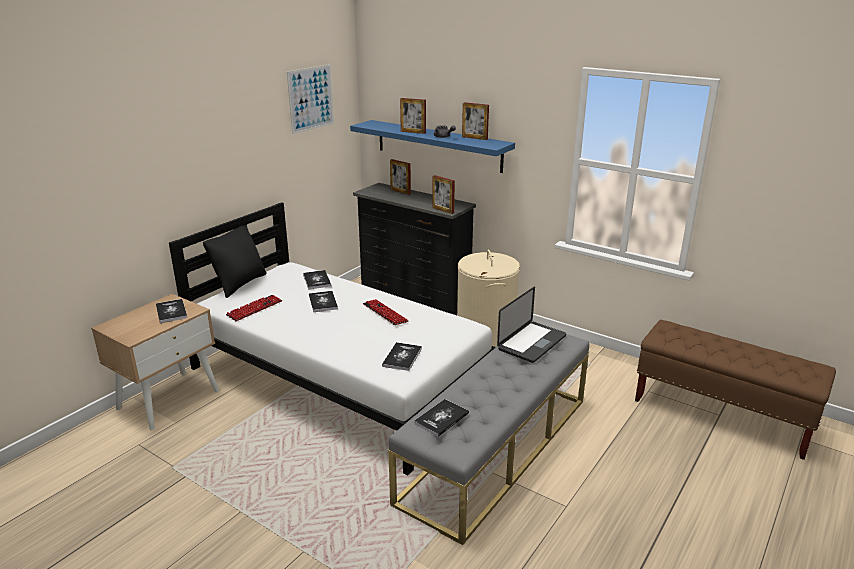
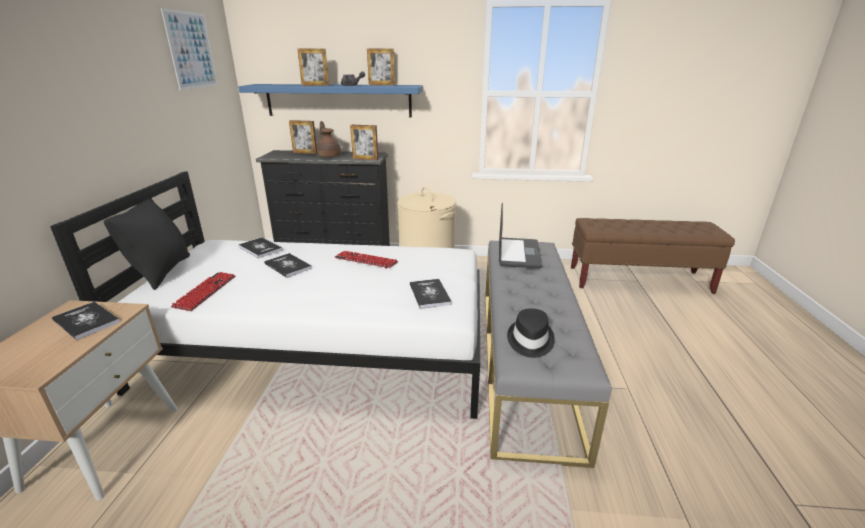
camera: 30 degrees left, 0 degrees up
book [414,399,469,437] -> black hat [507,308,555,358]
none -> brown teapot [317,121,341,158]

